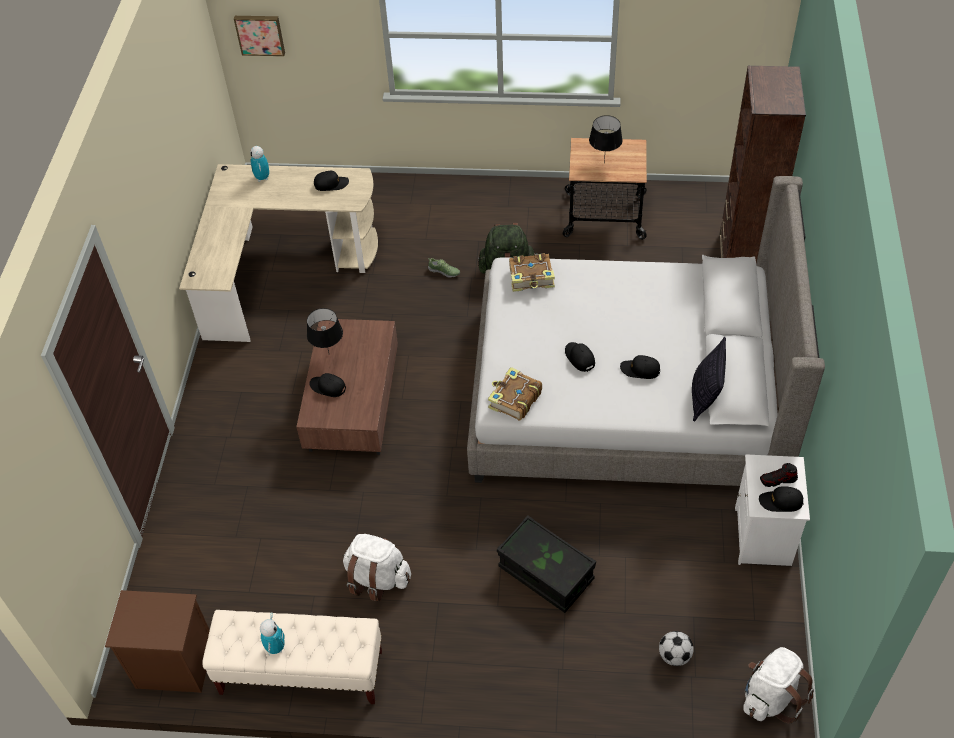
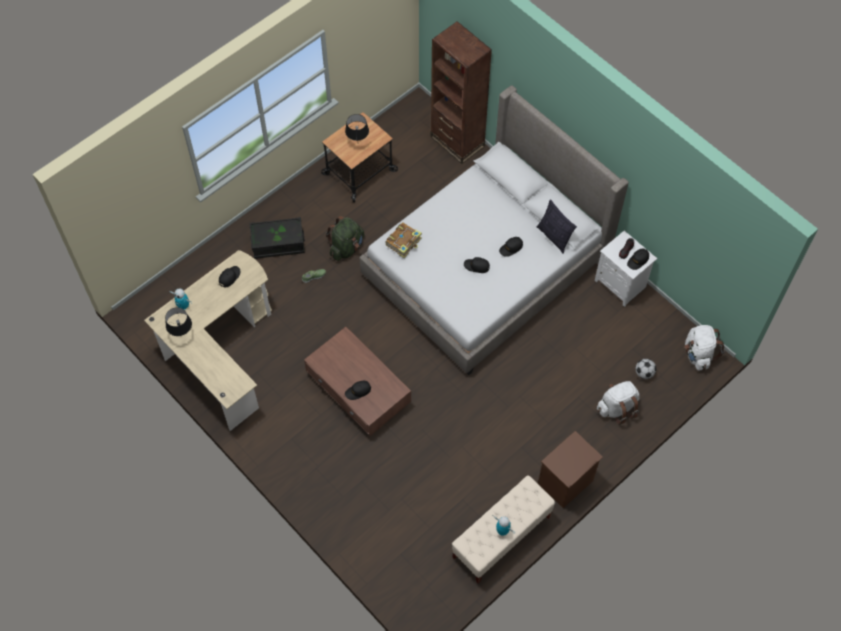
camera: 50 degrees left, 10 degrees up
brown nightstand [105,590,210,693] -> brown nightstand moved to [538,431,603,509]
picture [234,16,285,56] -> none
black table lamp [307,308,343,353] -> black table lamp moved to [165,307,192,336]
white backpack [343,534,411,601] -> white backpack moved to [597,381,640,425]
book [488,367,542,421] -> none
black storage box [497,515,596,613] -> black storage box moved to [249,217,305,259]

